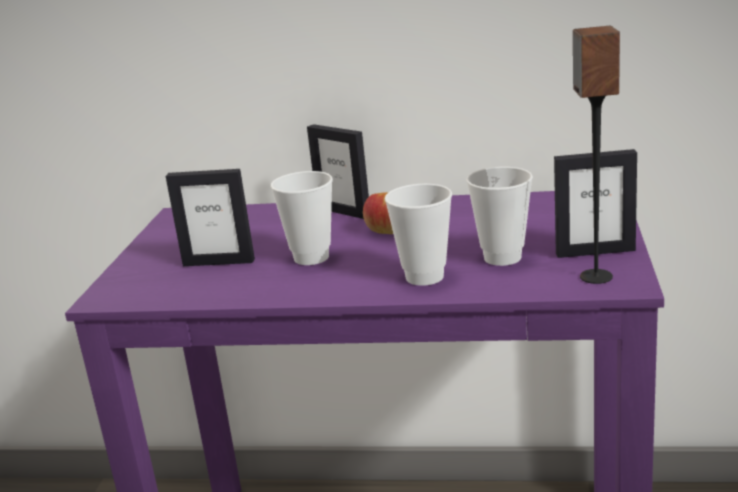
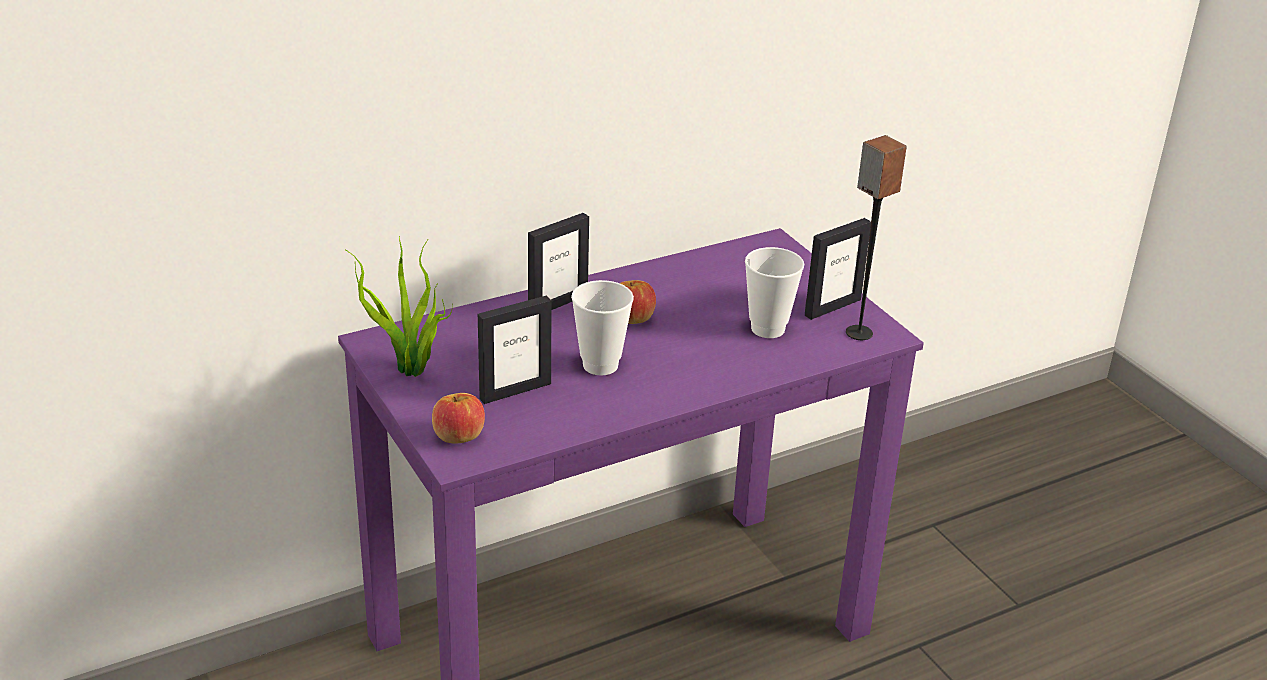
camera: 40 degrees left, 10 degrees up
picture frame [307,124,369,219] -> picture frame turned 45 degrees counterclockwise [528,213,589,310]
cup [385,183,452,286] -> none
none -> potted plant [345,236,452,377]
none -> apple [432,393,485,444]

